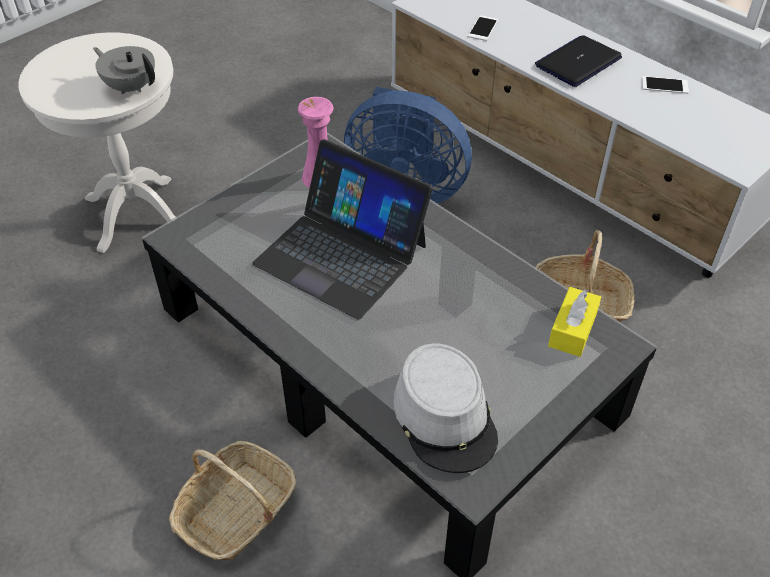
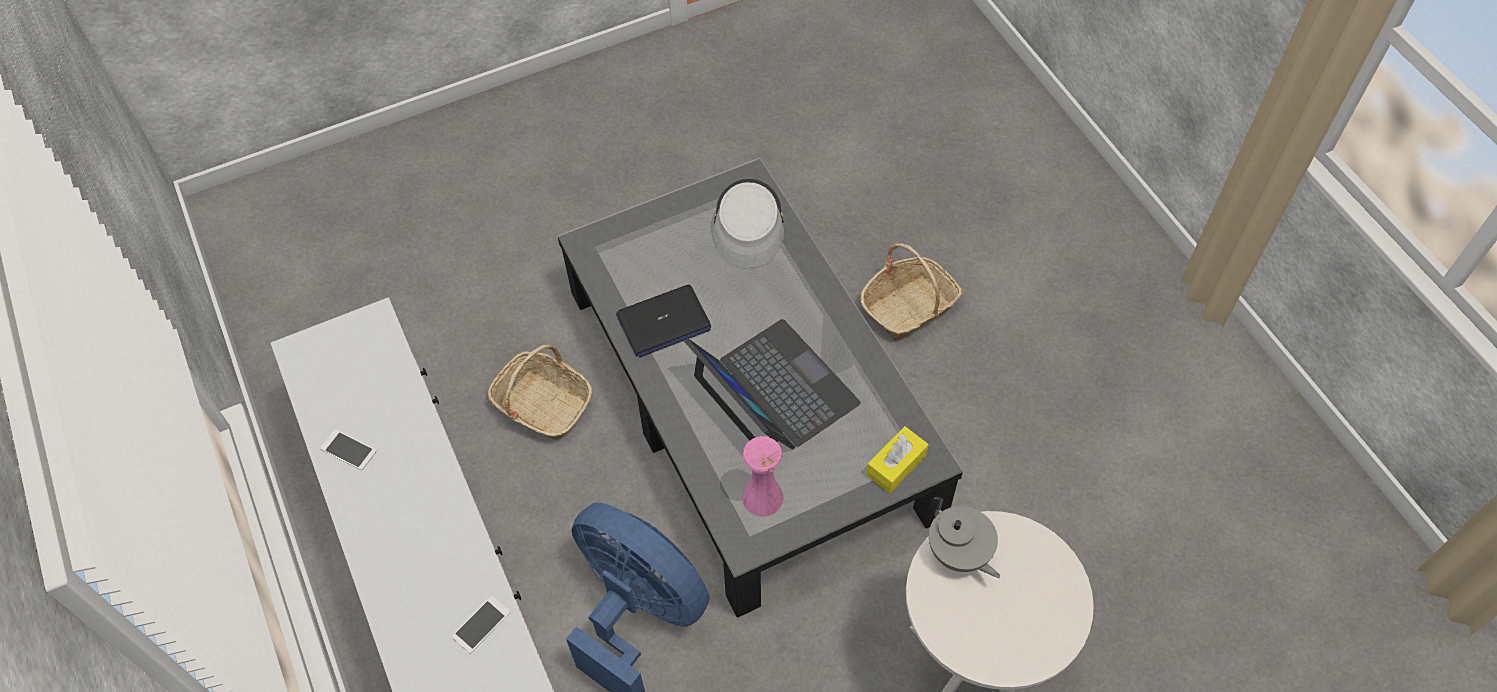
camera: 160 degrees left, 10 degrees up
laptop [535,35,622,87] -> laptop moved to [616,285,711,357]
yellow tissue box [548,287,601,357] -> yellow tissue box moved to [866,426,929,494]

